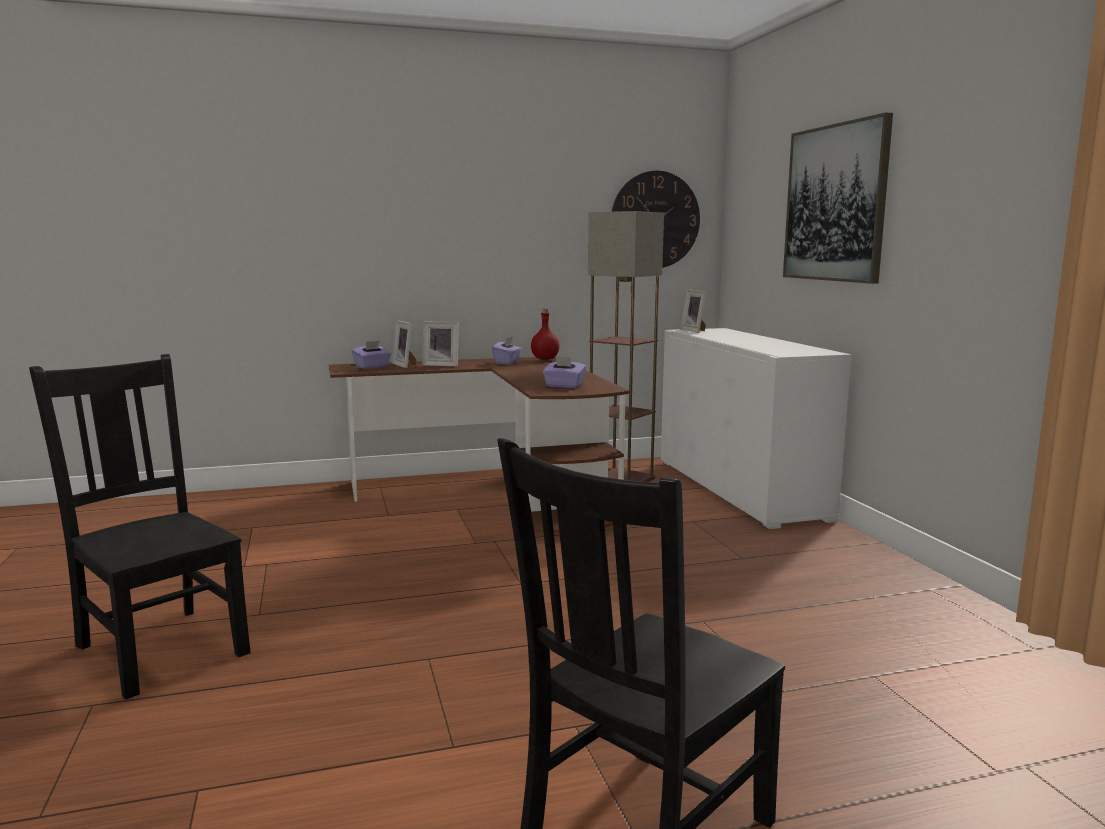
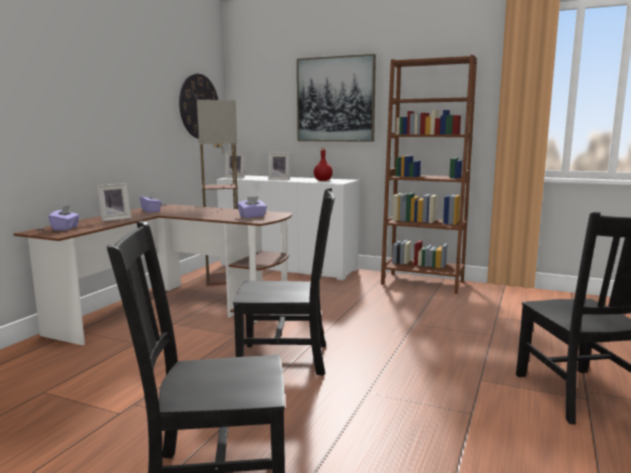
camera: 50 degrees left, 0 degrees up
picture frame [392,320,416,368] -> picture frame moved to [268,152,290,180]
red bottle [531,309,560,360] -> red bottle moved to [314,148,333,181]
none -> black chair [233,187,335,376]
none -> brown bookcase [381,55,477,294]

